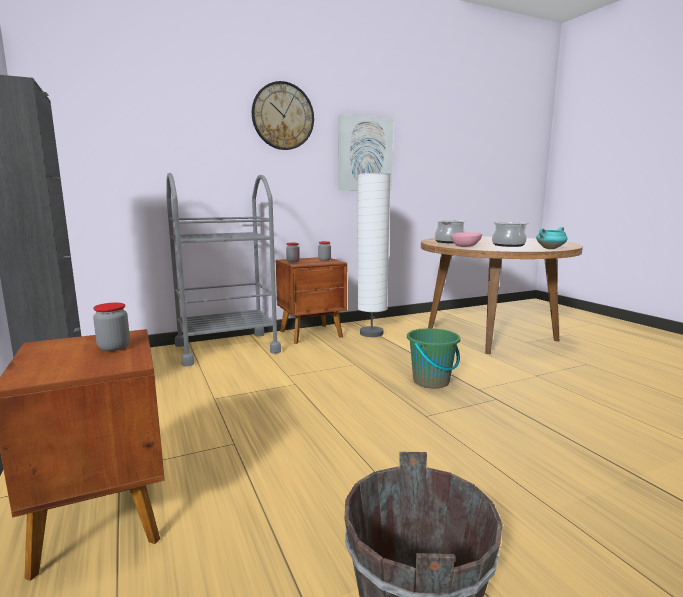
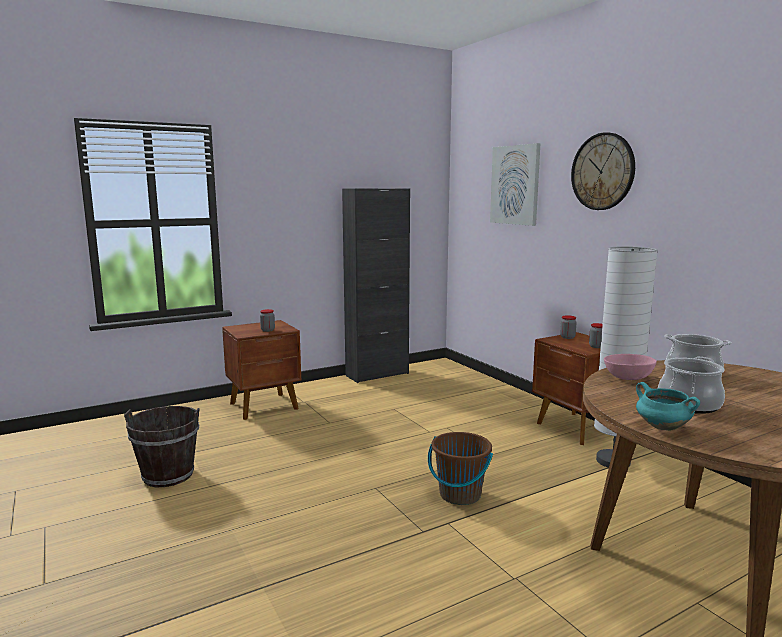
camera: 85 degrees right, 0 degrees up
grey cart [166,173,281,367] -> none
picture [338,114,393,191] -> picture moved to [490,143,541,226]
green bucket [407,328,461,389] -> brown bucket [428,432,493,505]

